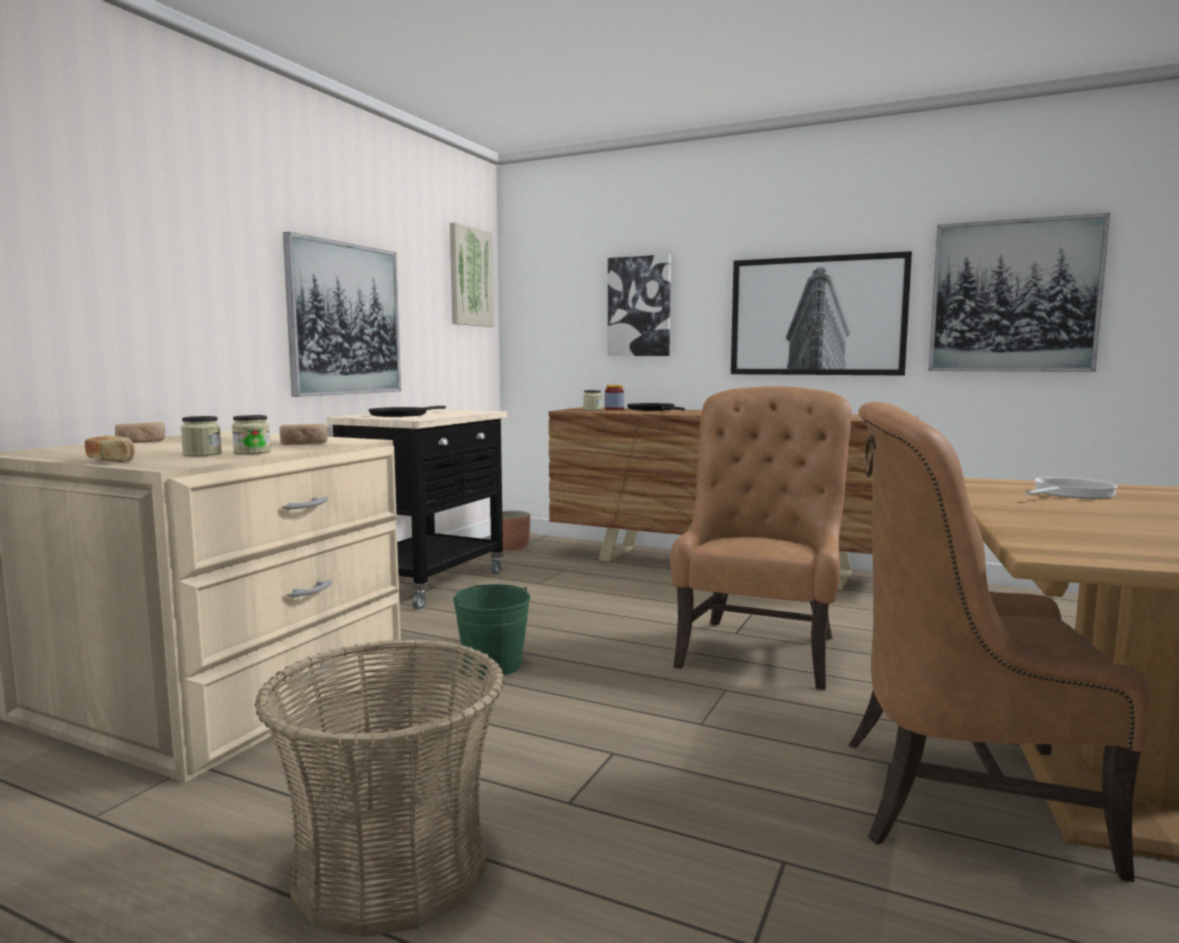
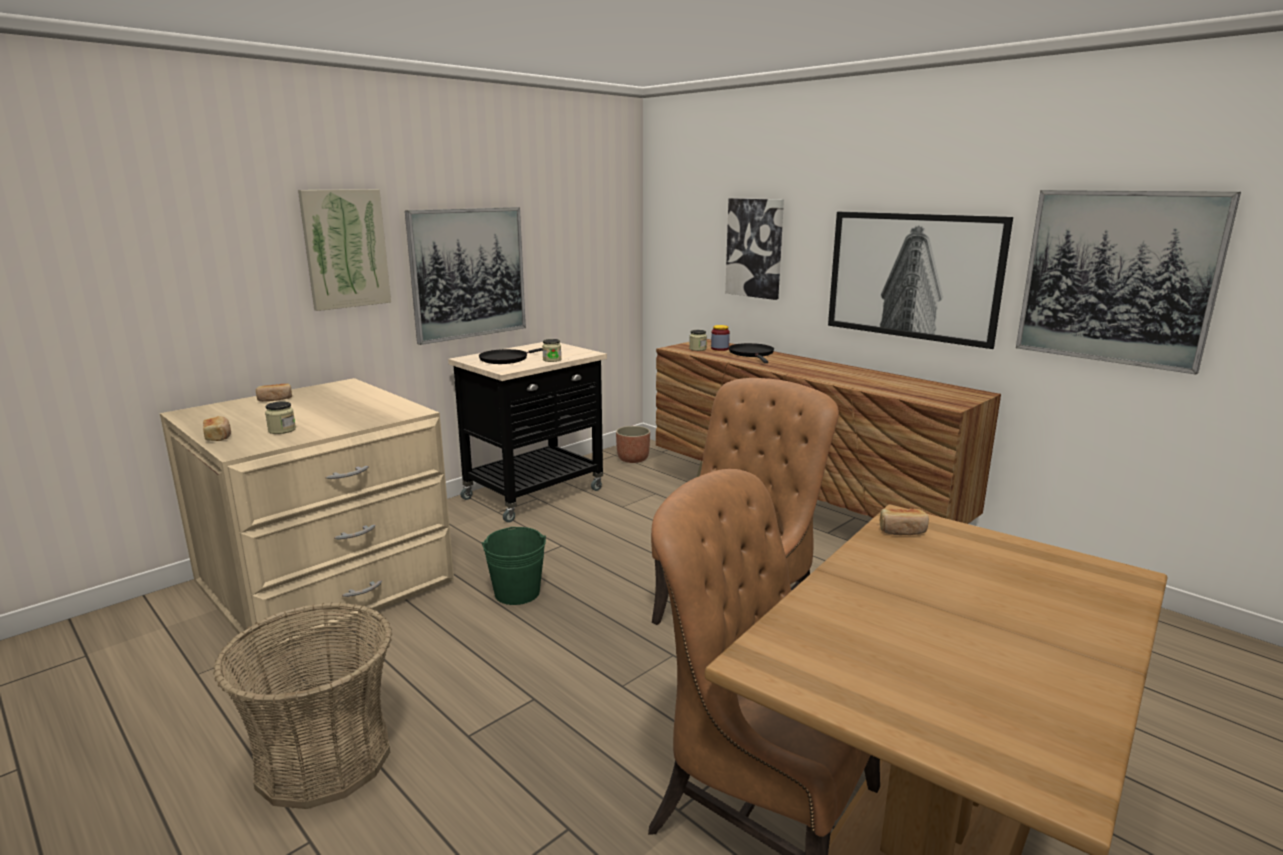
camera: 20 degrees right, 10 degrees up
jar [232,415,271,455] -> jar moved to [542,339,561,362]
bread [280,424,328,445] -> bread moved to [880,509,929,535]
picture [450,223,494,327] -> picture moved to [298,189,391,311]
frying pan [1026,477,1117,499] -> none

